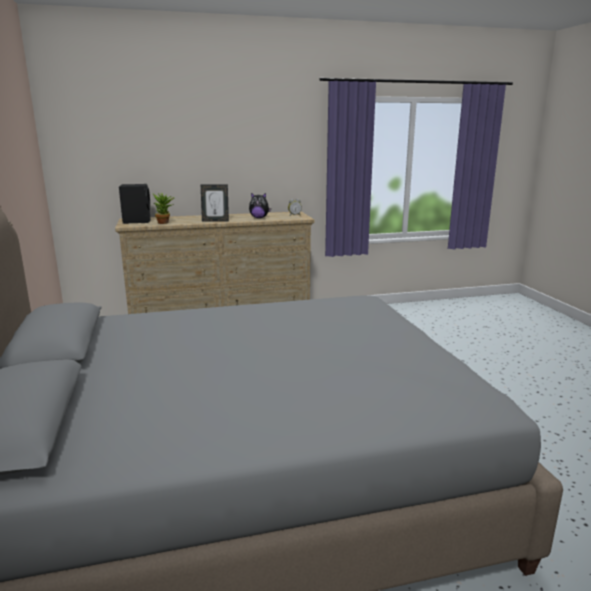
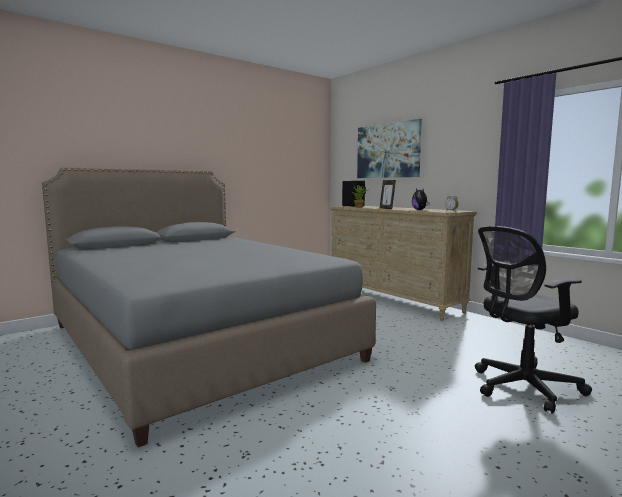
camera: 65 degrees right, 10 degrees down
none -> picture [357,119,422,178]
none -> black office chair [475,226,592,414]

